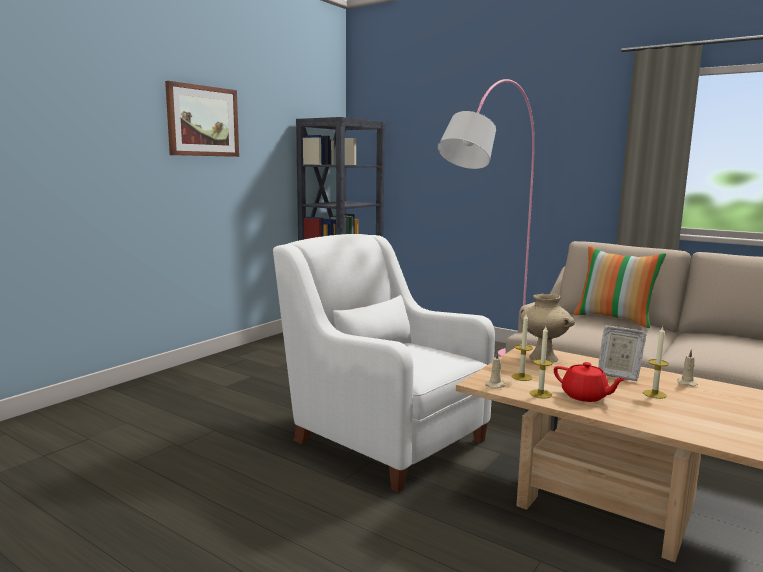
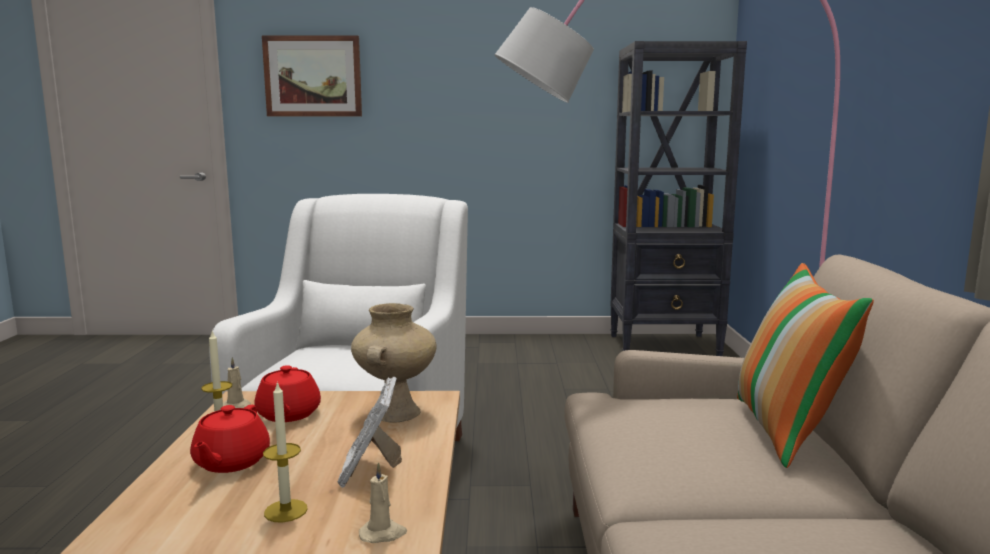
camera: 55 degrees right, 0 degrees up
picture [165,81,239,157] -> picture moved to [262,35,362,116]
candle [512,315,533,381] -> red teapot [254,365,321,422]

